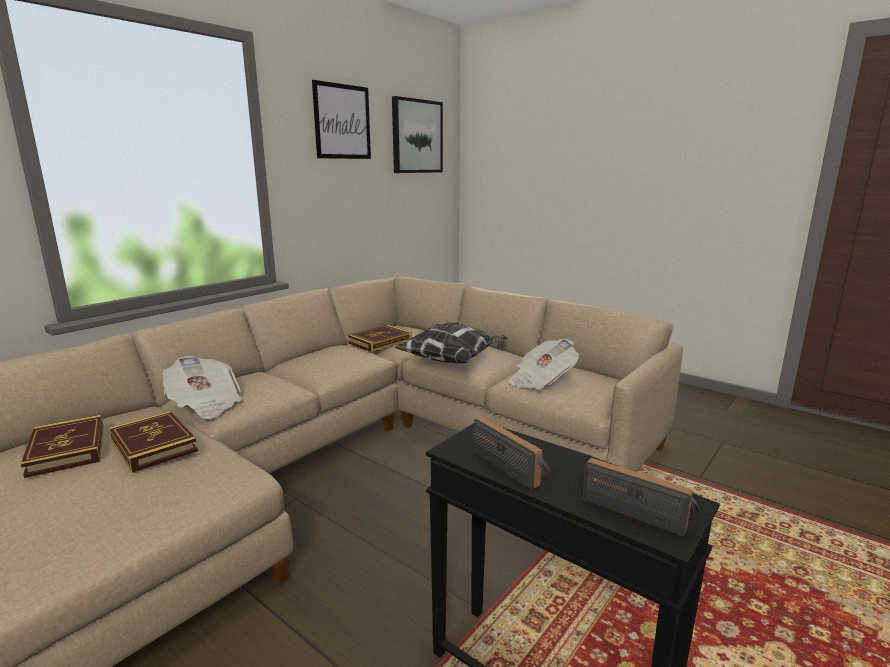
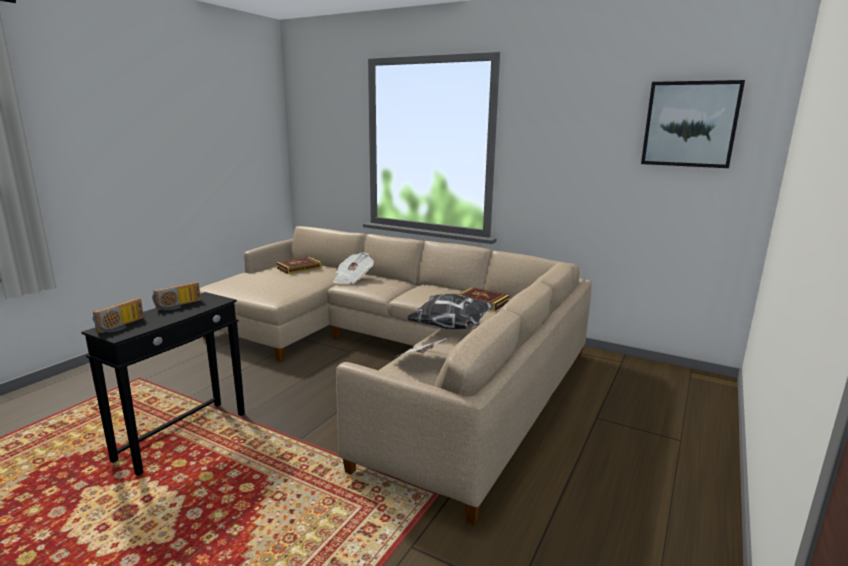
camera: 80 degrees right, 0 degrees up
book [109,411,198,473] -> none
picture [312,80,371,159] -> none

